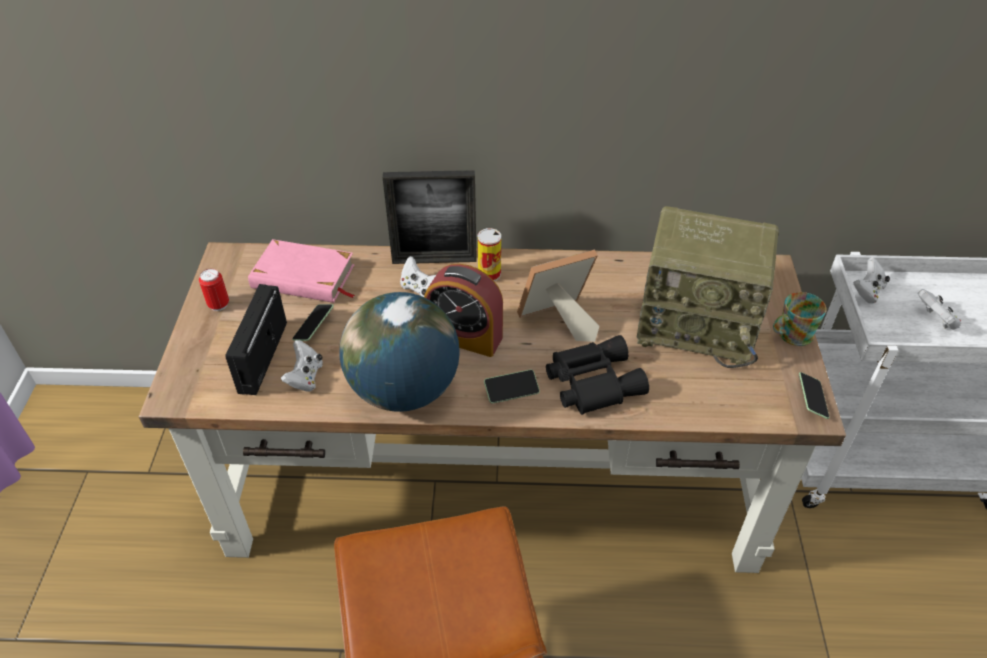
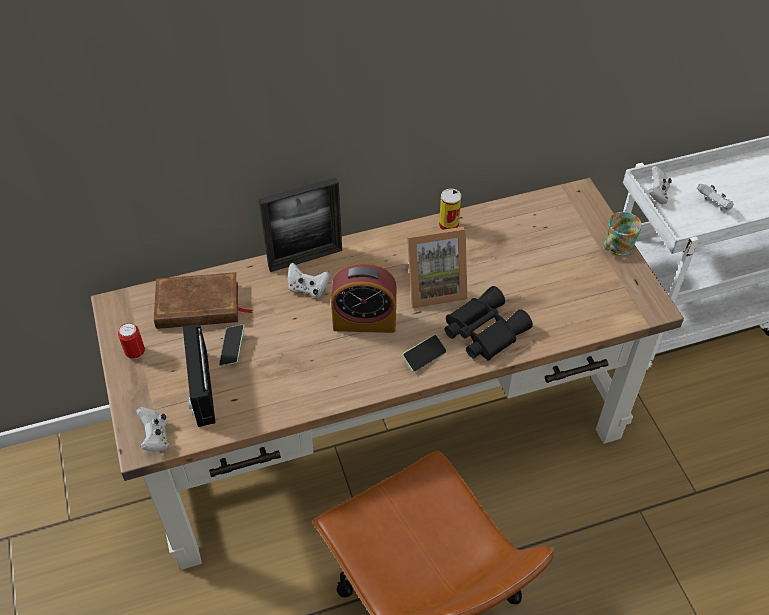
camera: 20 degrees left, 5 degrees up
pink book [248,239,355,303] -> brown book [154,272,253,329]
white game controller [281,340,323,392] -> white game controller moved to [136,407,170,451]
globe [339,292,460,412] -> none
can [478,228,501,281] -> can moved to [439,189,461,230]
picture frame [517,249,600,342] -> picture frame turned 150 degrees counterclockwise [404,227,467,308]
radio [637,206,779,368] -> none
phone [799,372,829,419] -> none

